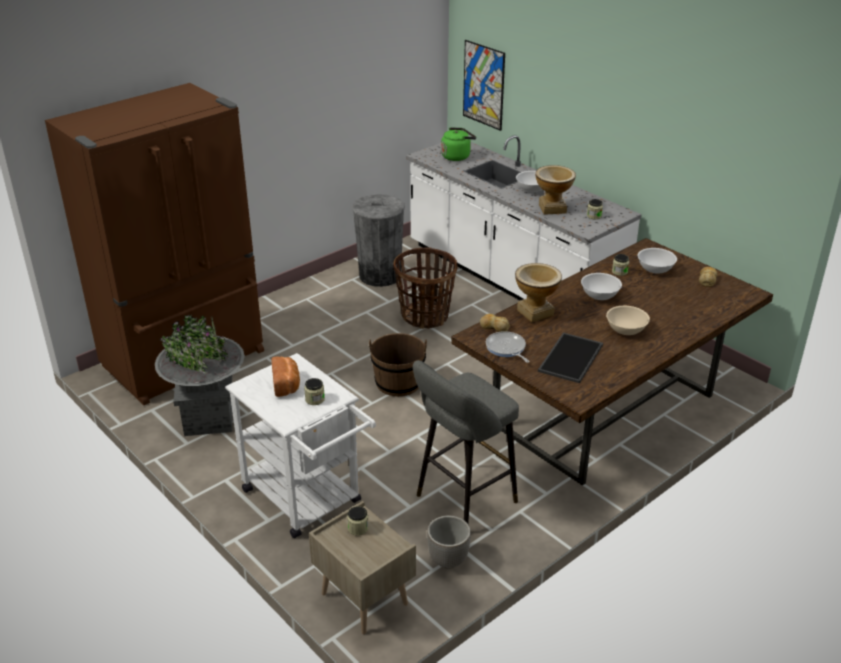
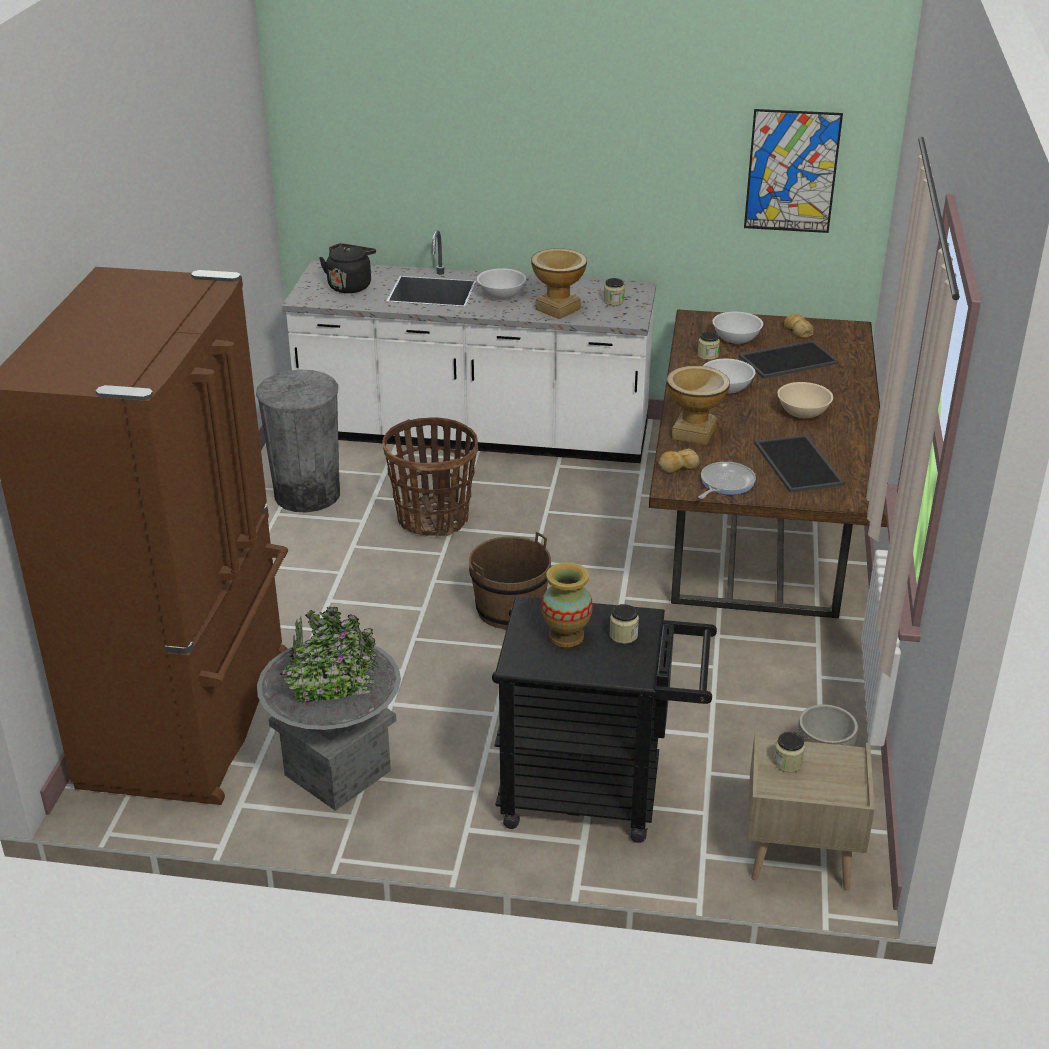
camera: 40 degrees left, 0 degrees up
white cart [225,353,376,538] -> black cart [492,596,717,843]
bread [272,357,300,397] -> vase [542,562,593,647]
grey stool [413,360,519,523] -> none
green kettle [441,127,476,161] -> black kettle [319,243,376,293]
picture [463,40,505,131] -> picture moved to [744,109,843,233]
frying pan [486,331,529,363] -> frying pan turned 105 degrees clockwise [699,462,756,499]
none -> tray [739,340,839,379]

